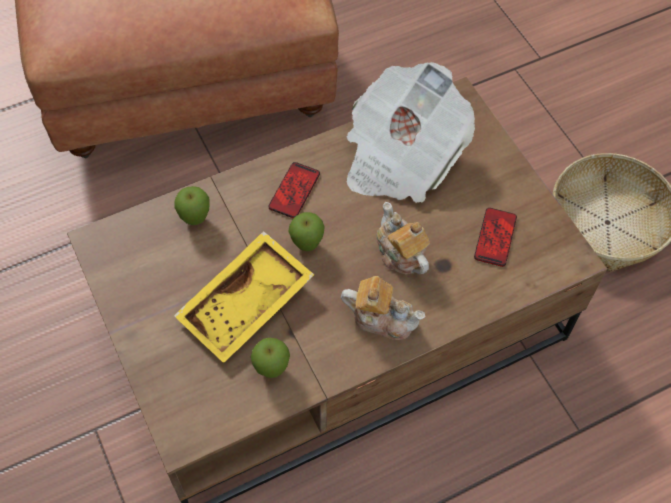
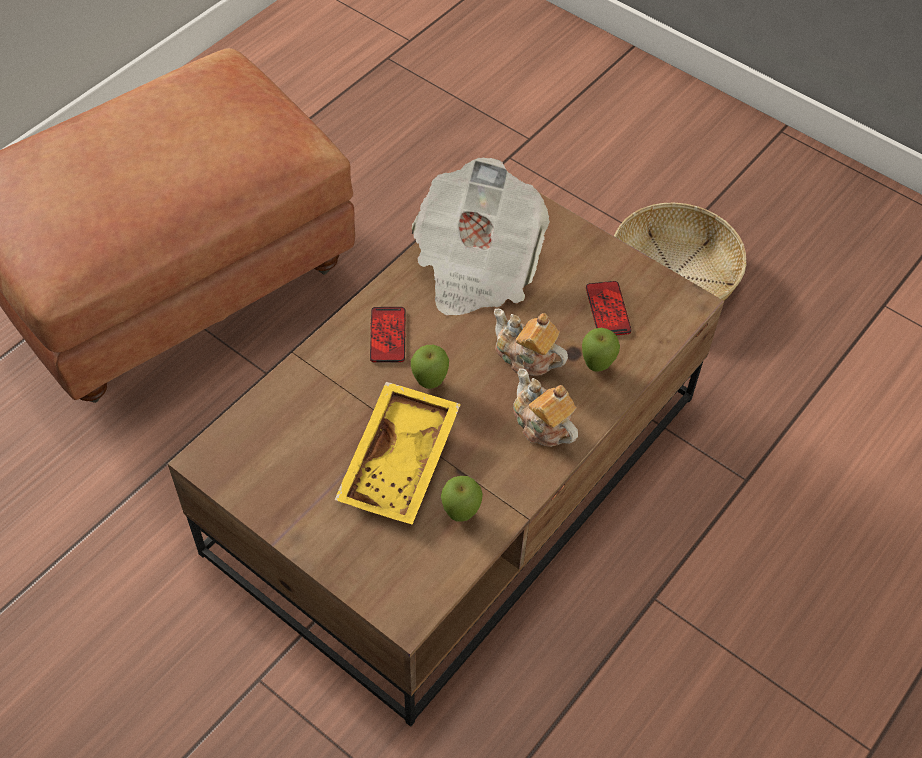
camera: 25 degrees left, 5 degrees down
apple [174,186,210,225] -> apple moved to [582,328,620,372]
teapot [341,276,425,340] -> teapot turned 120 degrees counterclockwise [513,368,578,447]

